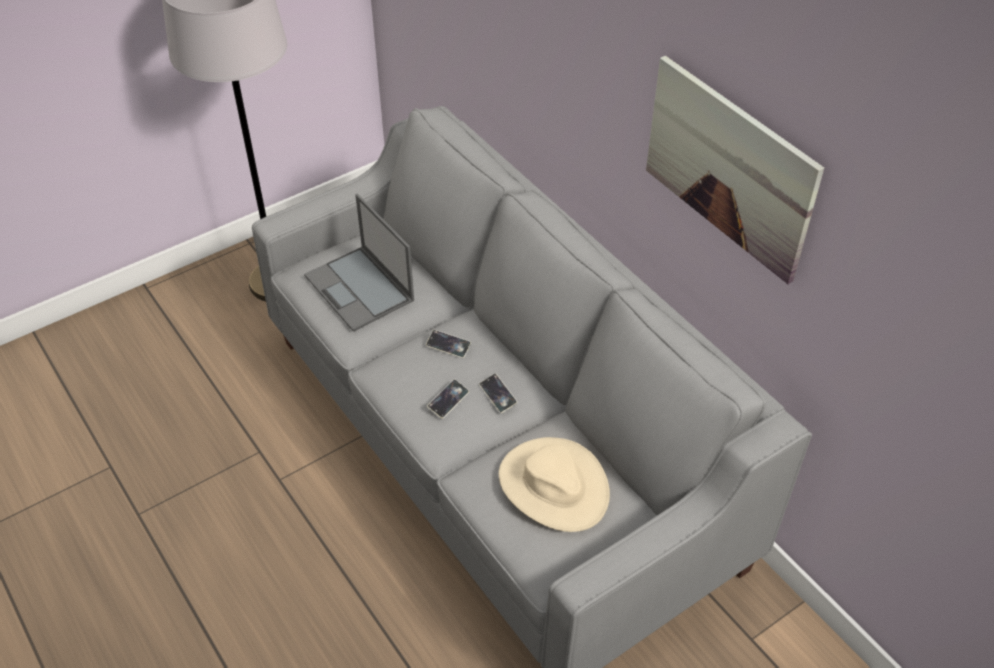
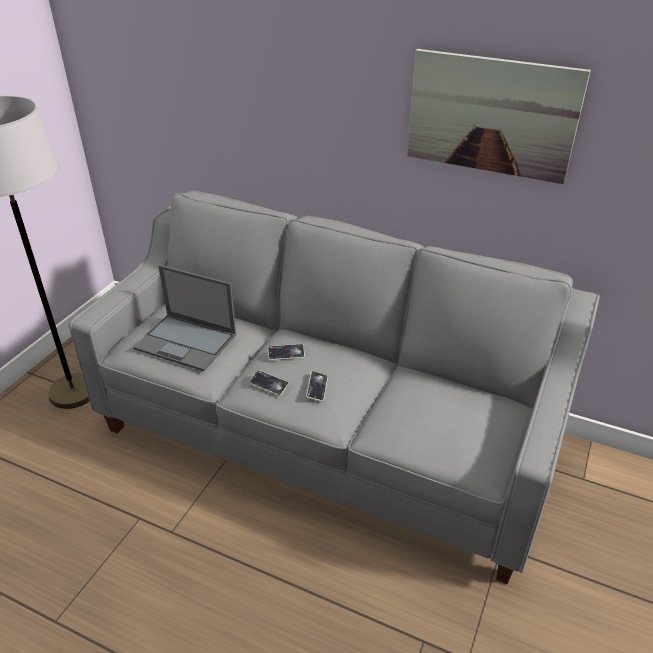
camera: 30 degrees left, 10 degrees down
phone [479,374,517,413] -> phone moved to [249,370,289,396]
beige hat [499,437,610,532] -> none

